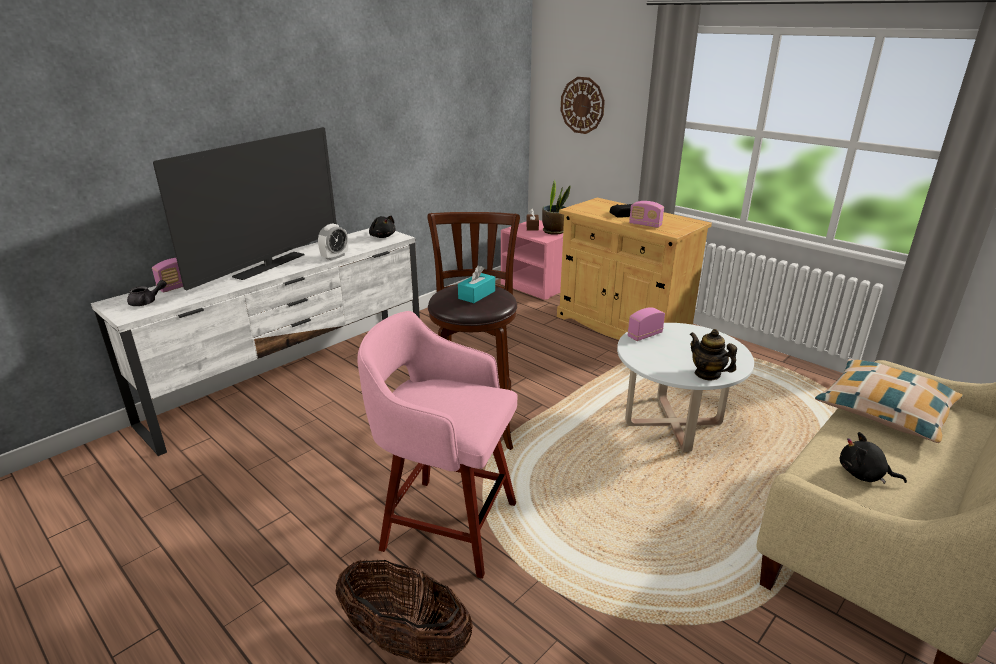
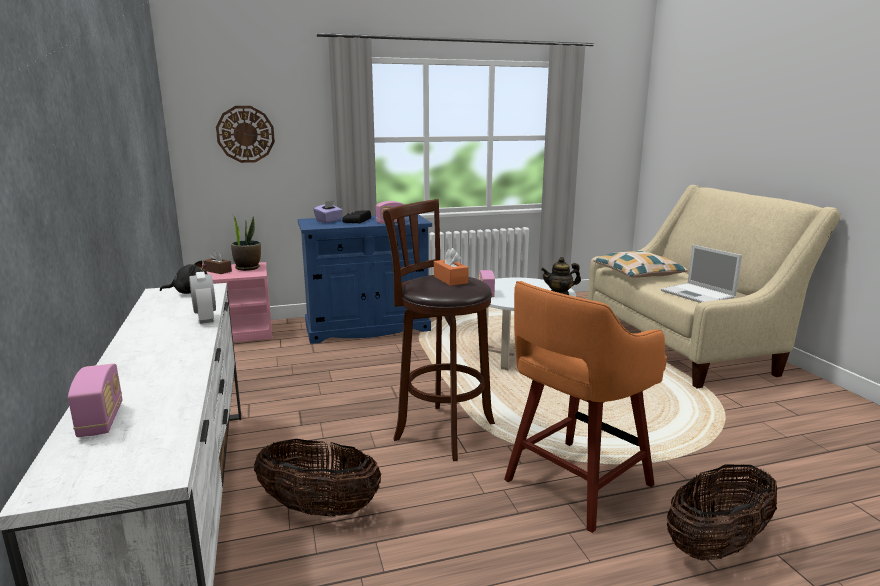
camera: 60 degrees left, 10 degrees down
grey teapot [127,280,167,306] -> none
television [153,127,337,290] -> none
pink stool [357,311,518,579] -> orange stool [504,281,667,533]
turquoise tissue box [458,266,495,303] -> orange tissue box [434,248,468,286]
beige cabinet [557,198,712,340] -> blue cabinet [298,214,432,344]
black plush toy [839,432,907,484] -> laptop [661,245,742,303]
none -> basket [254,439,381,517]
none -> purple tissue box [313,201,343,223]

